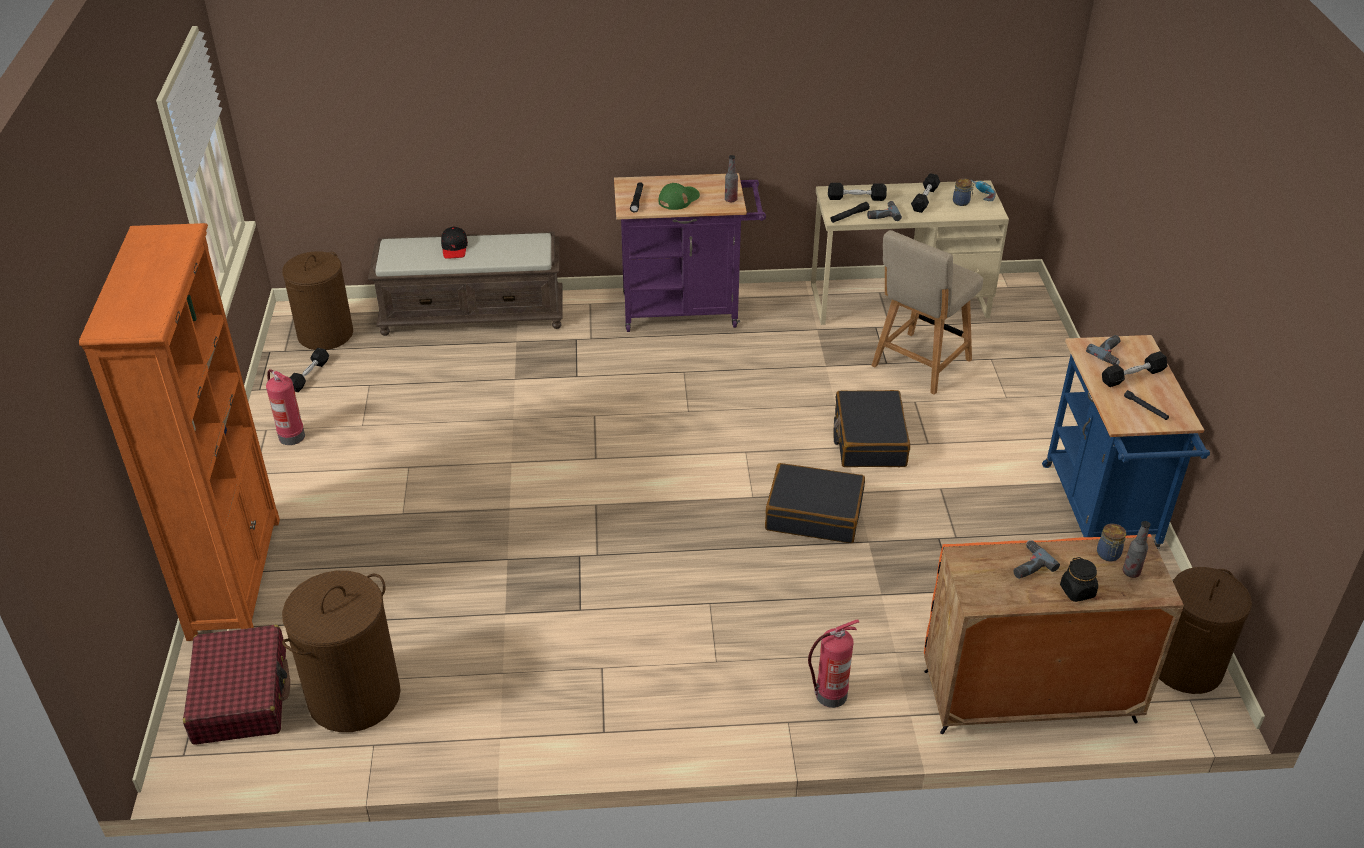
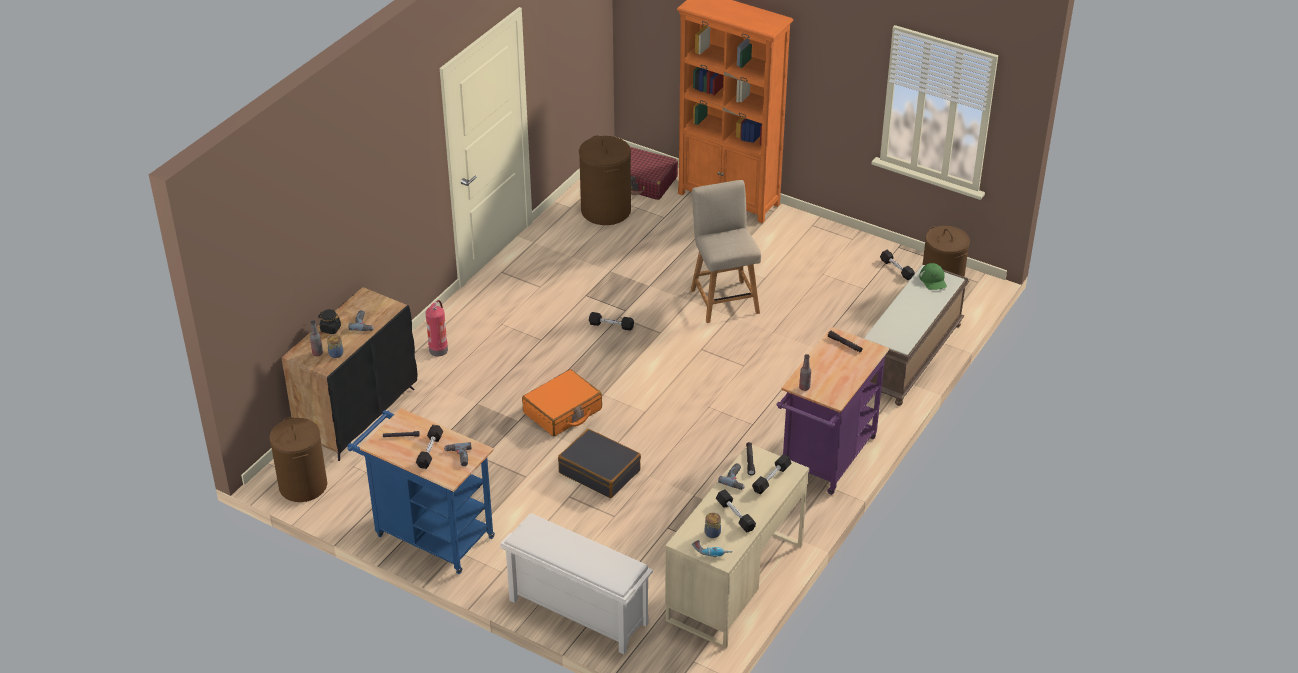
camera: 125 degrees right, 0 degrees up
fire extinguisher [266,369,305,445] -> none
black cap [441,227,468,258] -> none
green cap [658,183,700,210] -> green cap moved to [919,263,947,290]
black suitcase [765,463,865,543] -> orange suitcase [522,369,602,436]
beige chair [871,230,983,395] -> beige chair moved to [691,180,761,323]
orange cabinet [924,534,1184,734] -> black cabinet [281,287,417,461]
none -> white shoe rack [500,513,653,654]
none -> black dumbbell [589,312,634,331]

